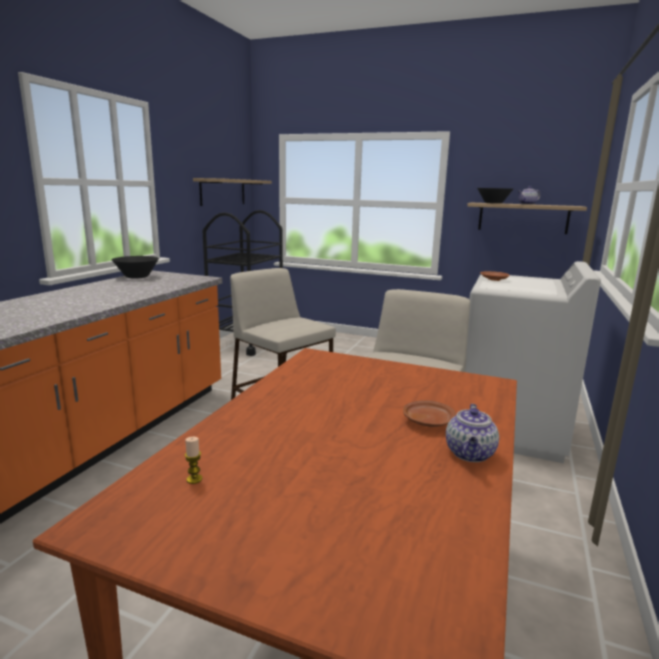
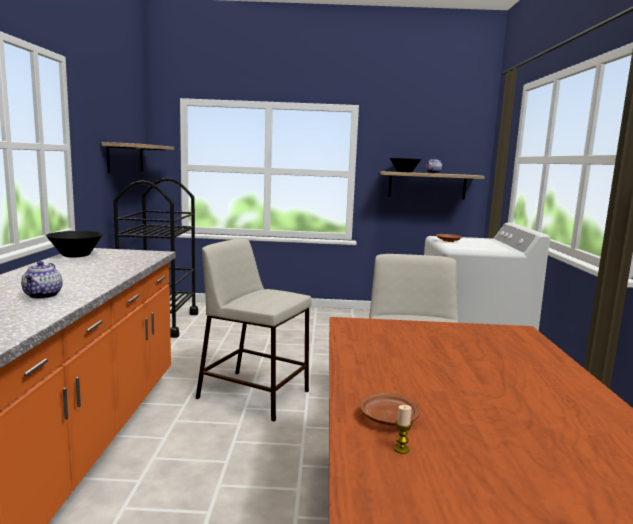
camera: 20 degrees left, 5 degrees down
brown plate [403,400,456,427] -> brown plate moved to [360,393,420,426]
teapot [446,404,499,462] -> teapot moved to [21,261,63,299]

